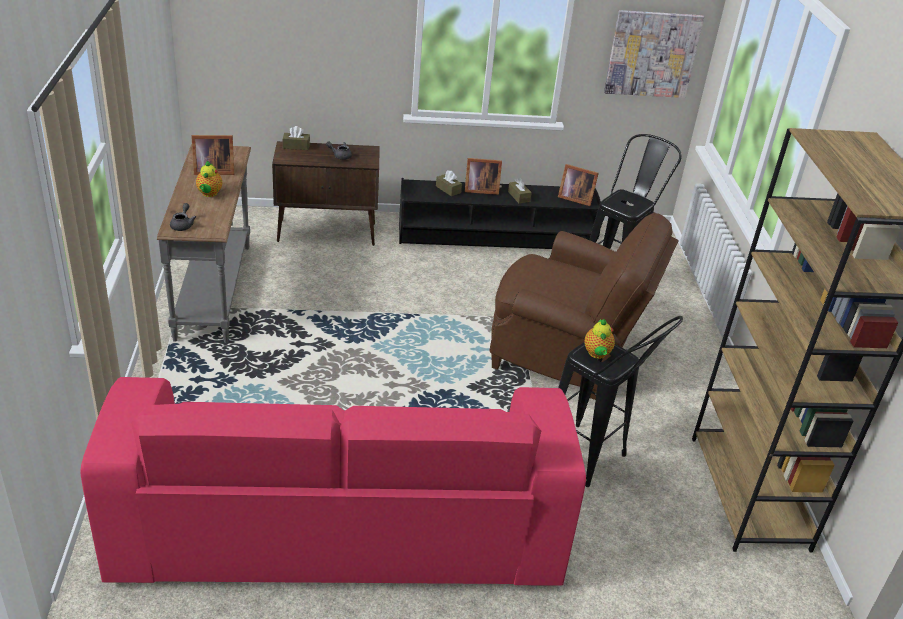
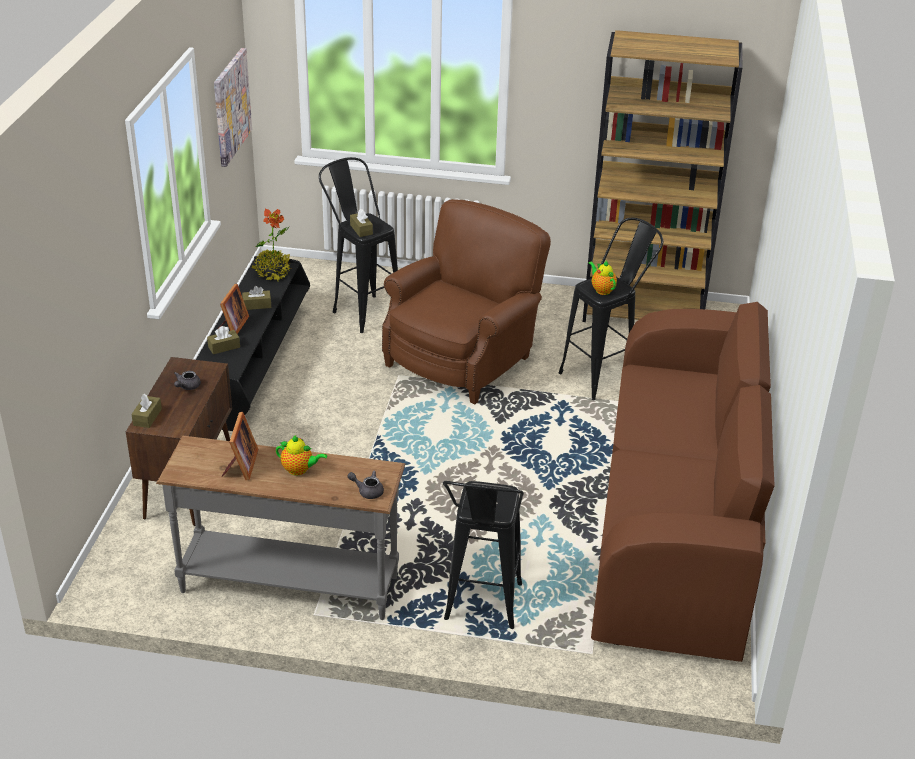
camera: 75 degrees left, 0 degrees up
pink sofa [80,377,586,586] -> brown sofa [591,302,775,662]
picture frame [558,164,599,206] -> potted plant [252,209,291,281]
teapot [584,319,615,359] -> teapot turned 135 degrees counterclockwise [589,261,617,295]
none -> brown tissue box [350,209,373,237]
none -> black stool [442,481,524,629]

